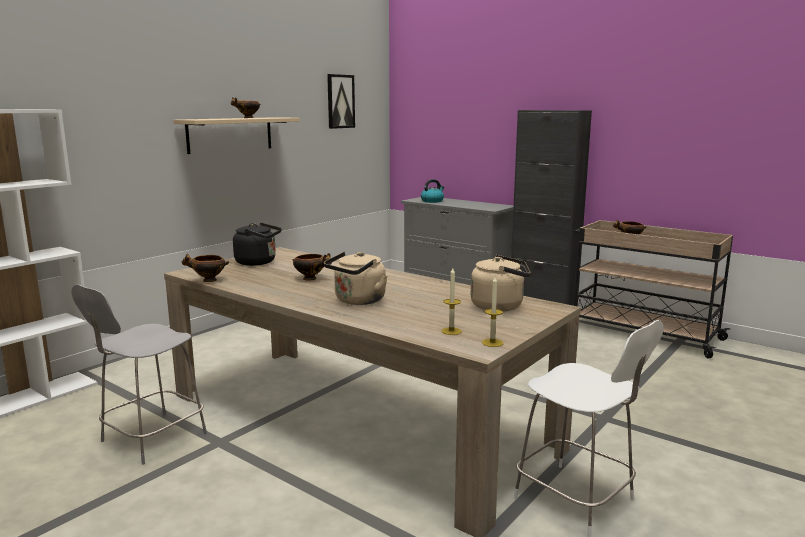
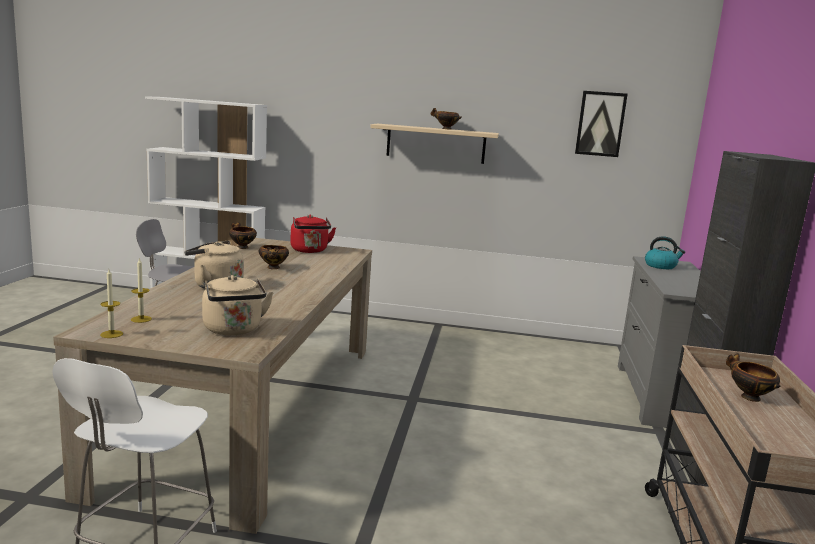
camera: 60 degrees right, 0 degrees up
black kettle [233,223,281,266] -> red kettle [290,215,336,253]

